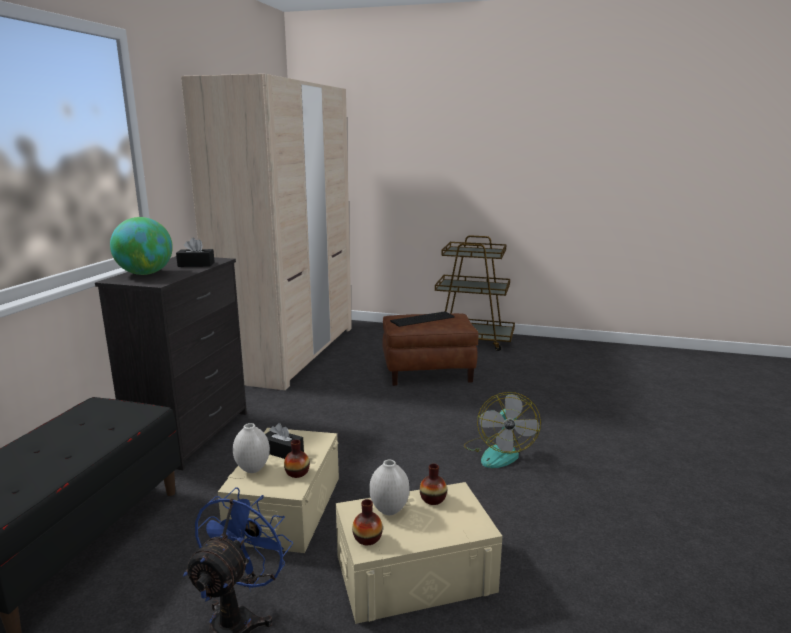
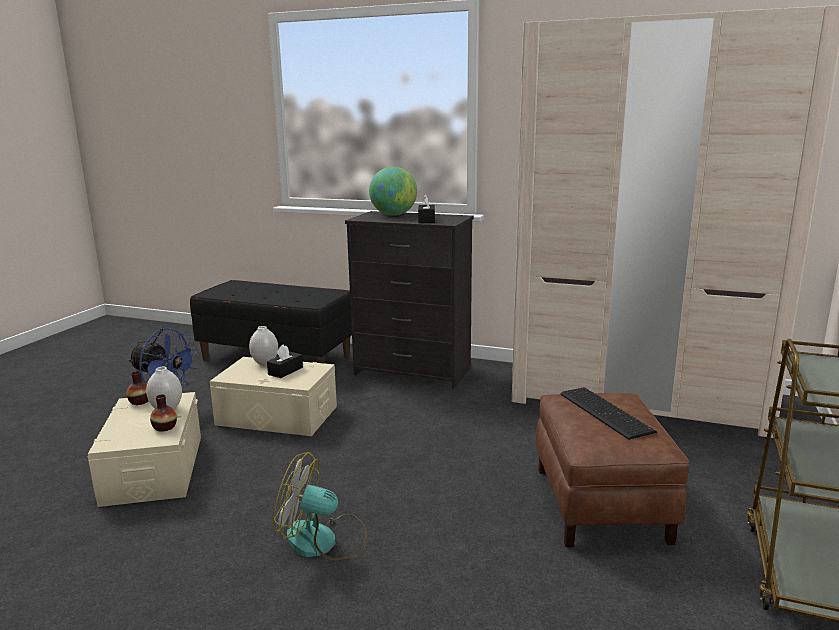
camera: 95 degrees right, 0 degrees up
vase [284,439,310,478] -> none

